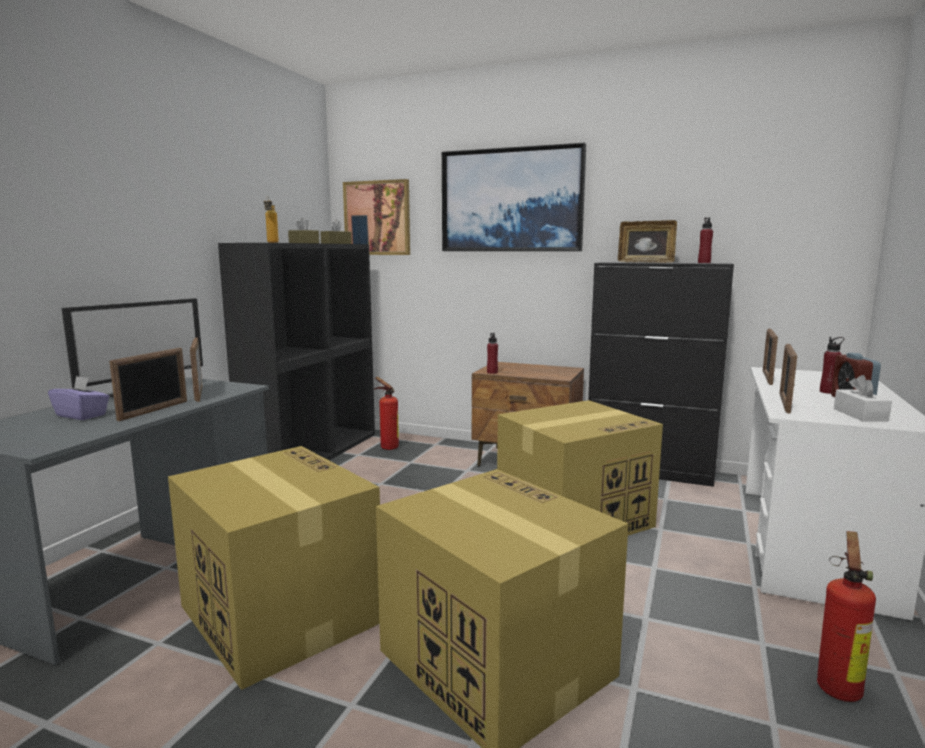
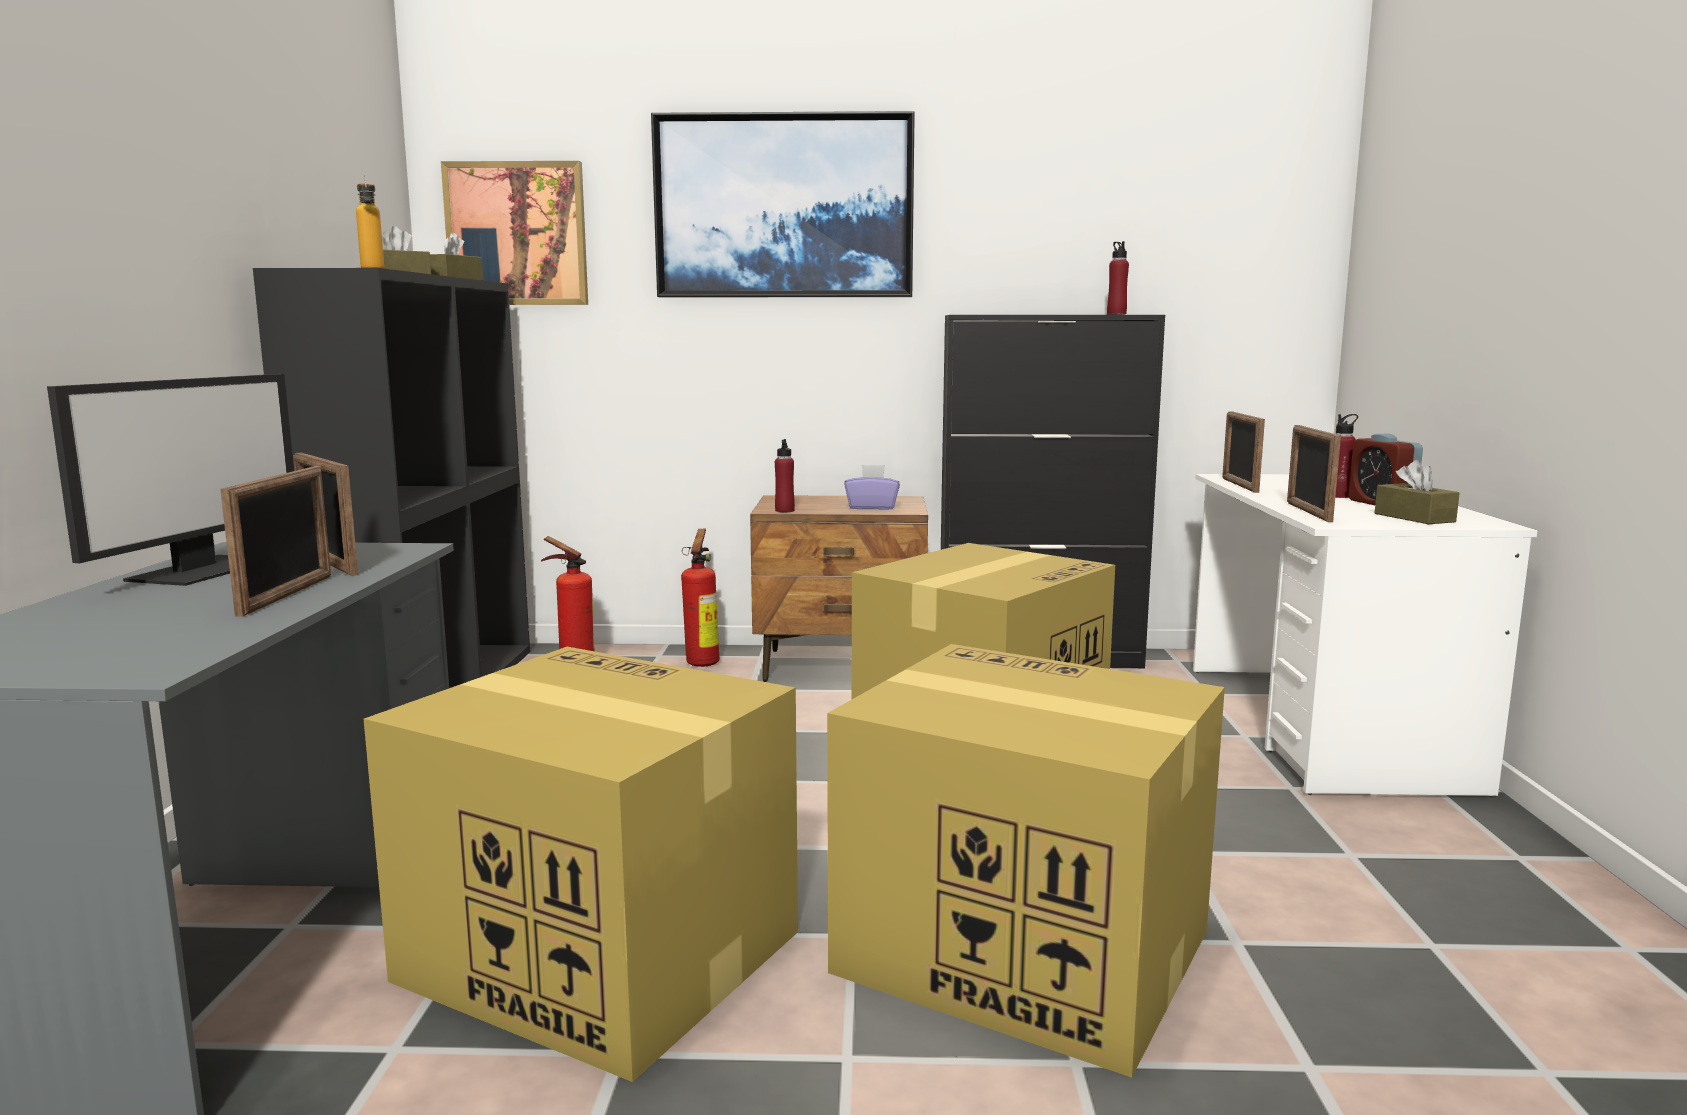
camera: 20 degrees left, 0 degrees up
purple tissue box [48,376,110,420] -> purple tissue box moved to [844,465,900,510]
picture frame [618,220,677,263] -> none
fire extinguisher [817,531,876,702] -> fire extinguisher moved to [681,529,720,667]
white tissue box [834,375,892,422] -> brown tissue box [1375,460,1460,524]

